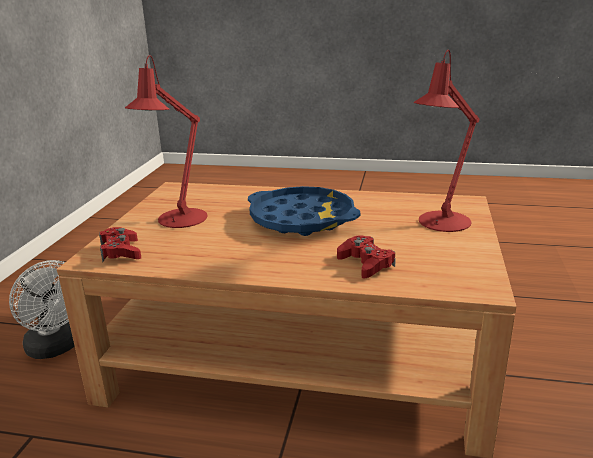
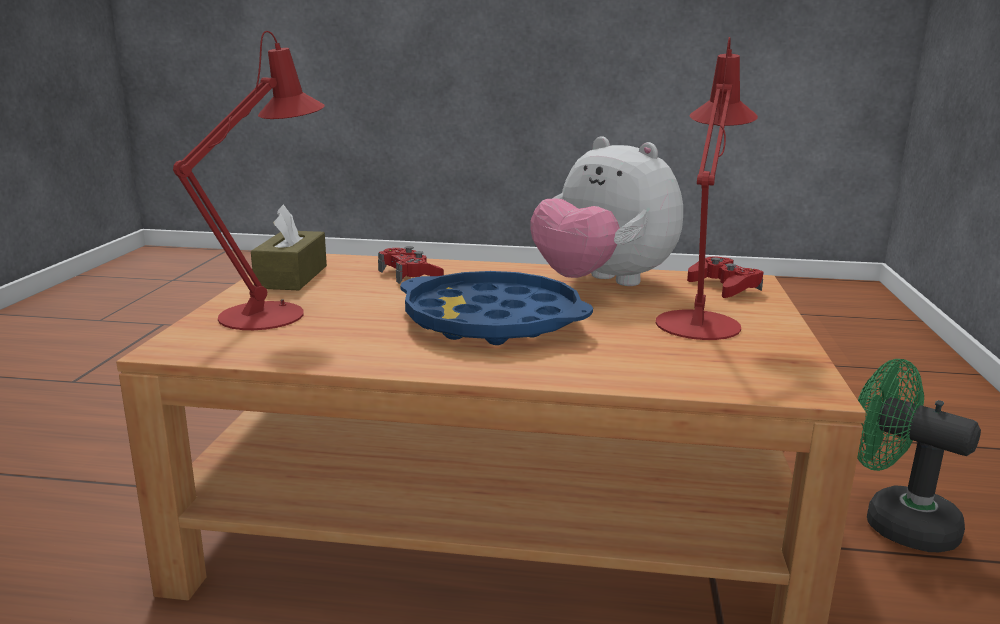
camera: 175 degrees right, 5 degrees down
white fan [9,260,75,359] -> green fan [857,359,981,552]
none -> brown tissue box [251,204,327,290]
none -> plush toy [531,136,683,286]

